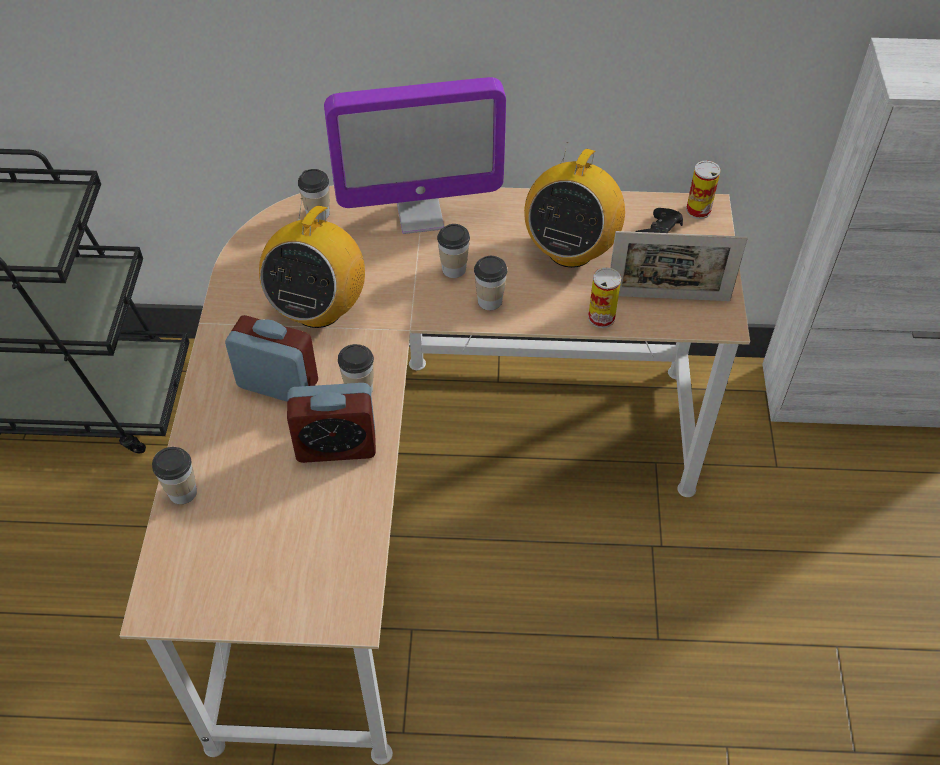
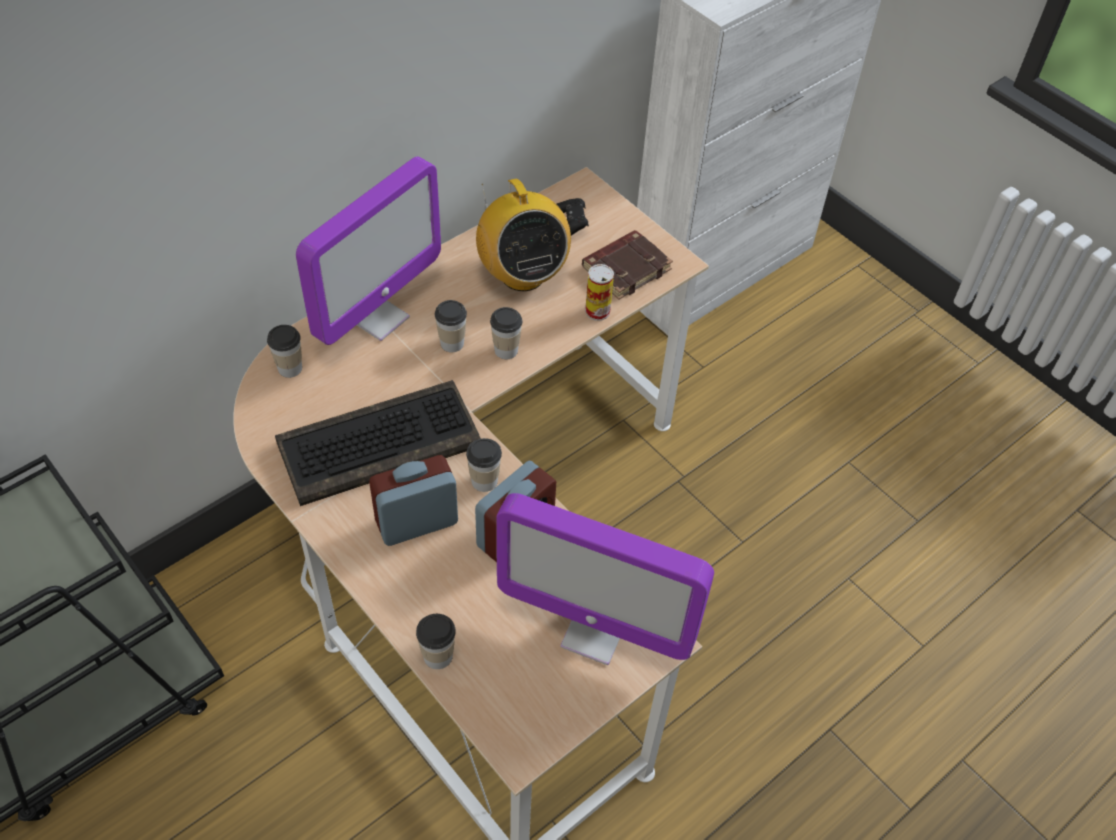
camera: 45 degrees left, 0 degrees up
radio [259,198,365,328] -> keyboard [275,380,481,506]
picture frame [610,231,748,301] -> brown book [582,230,673,300]
can [686,161,721,219] -> none
none -> monitor [496,493,714,665]

